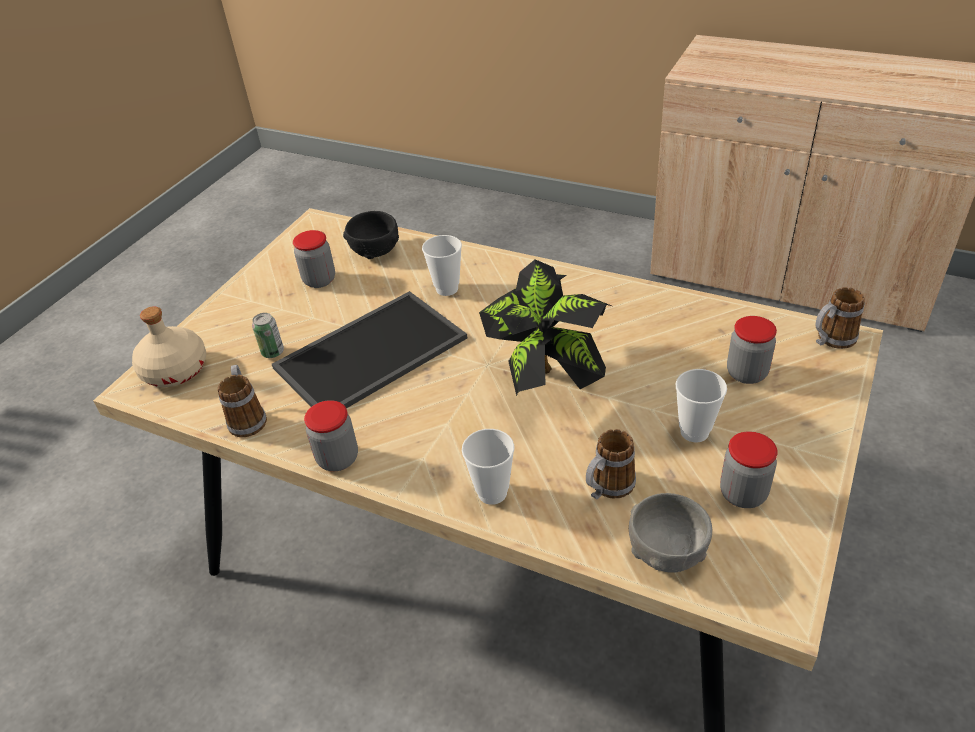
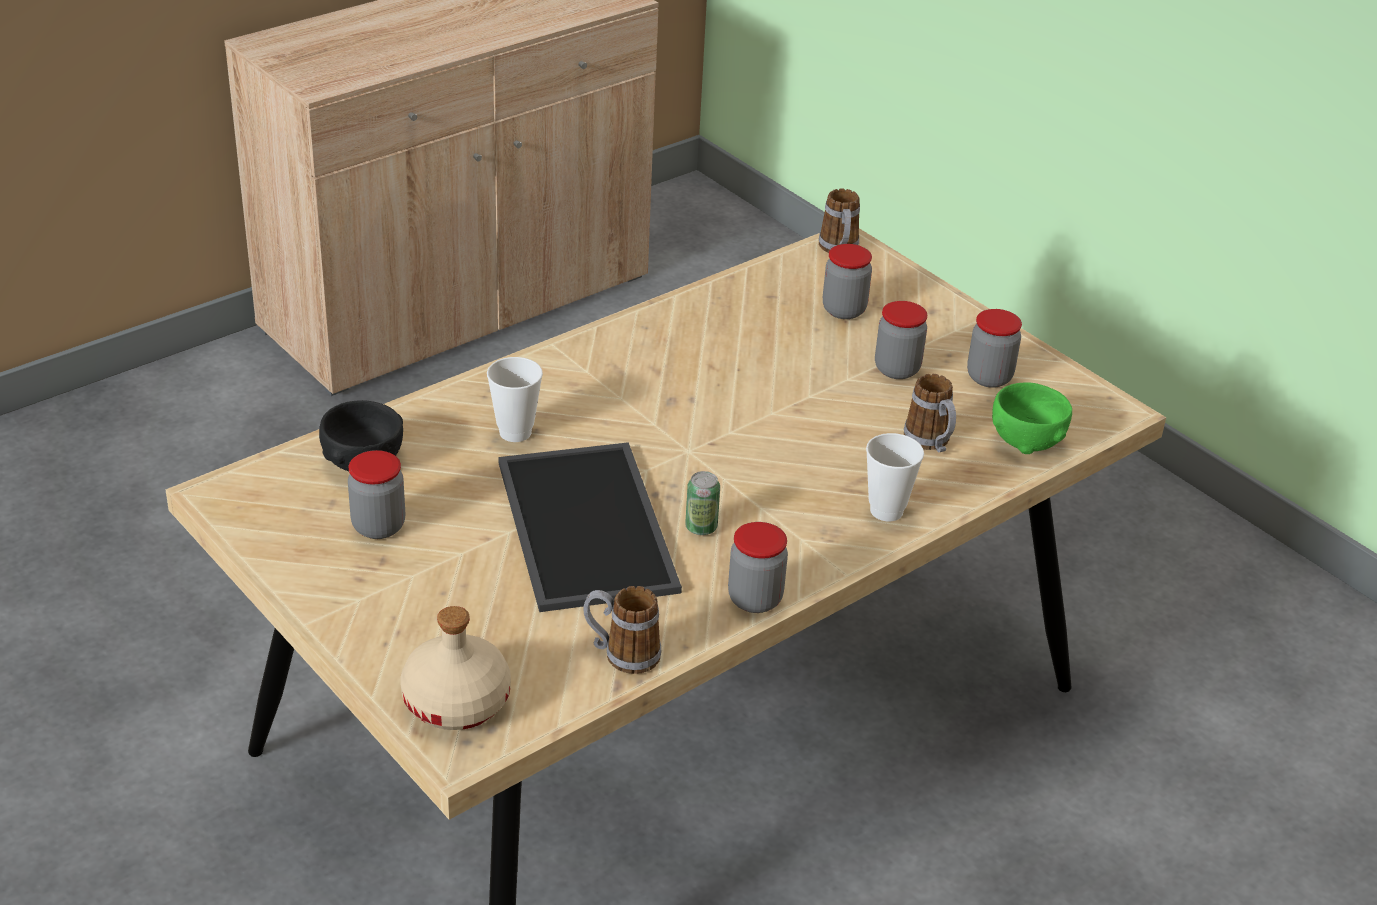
camera: 70 degrees left, 5 degrees down
can [252,313,284,358] -> can moved to [685,471,720,535]
potted plant [479,259,612,396] -> none
grey bowl [629,493,712,573] -> green bowl [992,382,1072,454]
cup [675,369,727,442] -> jar [875,301,927,379]

